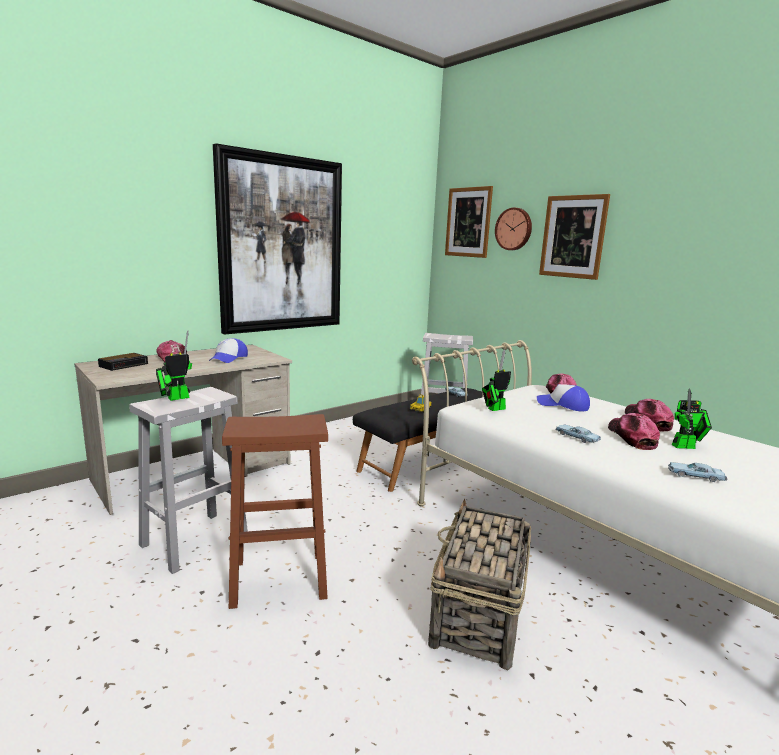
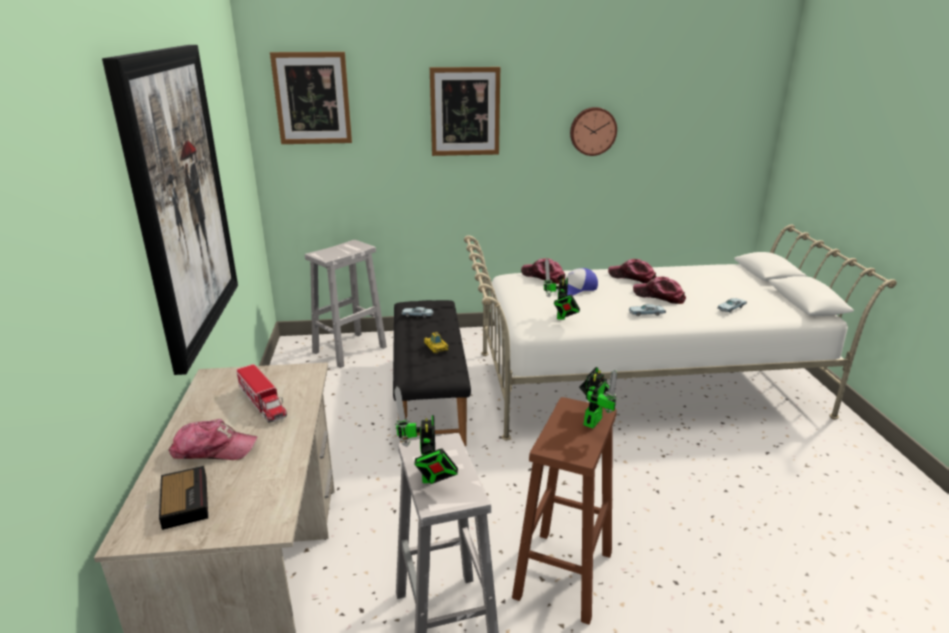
camera: 55 degrees left, 10 degrees up
cap [209,338,248,363] -> toy truck [236,364,287,423]
basket [428,498,531,670] -> none
wall clock [495,208,532,250] -> wall clock moved to [570,107,617,156]
toy robot [672,388,712,449] -> toy robot moved to [579,367,618,429]

